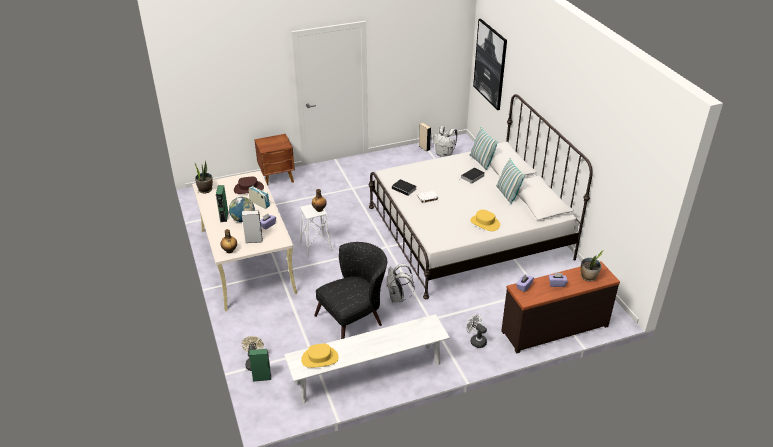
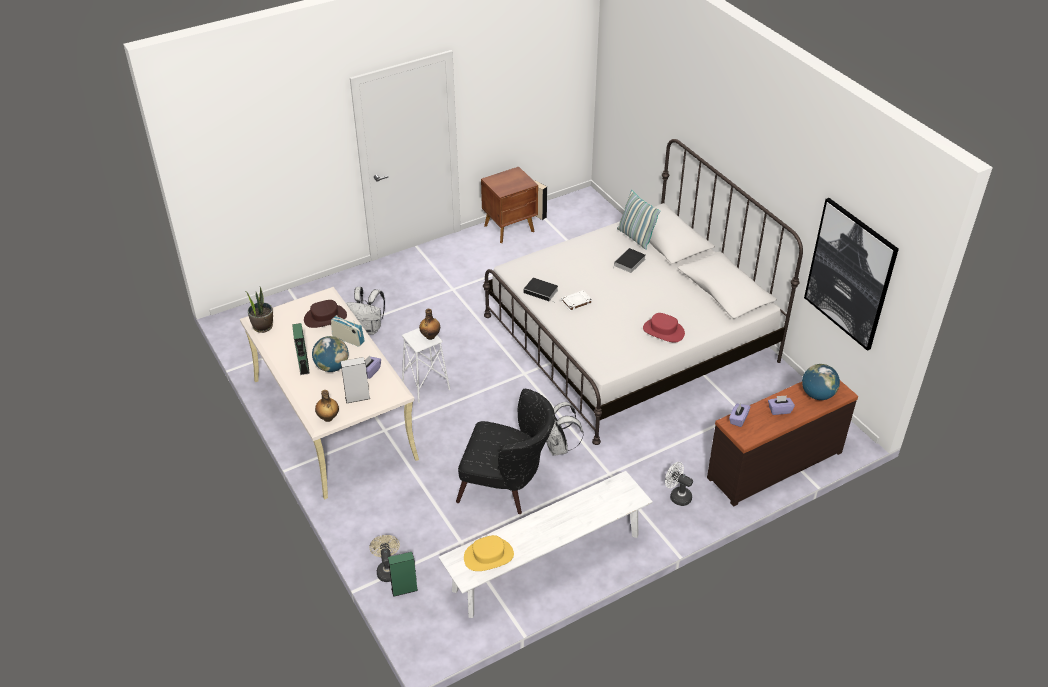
camera: 10 degrees left, 5 degrees up
brown nightstand [255,134,295,185] -> brown nightstand moved to [481,167,538,243]
black armchair [314,242,387,339] -> black armchair turned 60 degrees clockwise [456,389,555,514]
white backpack [433,126,458,157] -> white backpack moved to [346,287,385,335]
yellow hat [470,210,500,231] -> red hat [643,313,685,342]
picture [473,19,507,110] -> picture moved to [804,198,899,351]
pillow [496,158,525,204] -> none
potted plant [581,250,604,281] -> globe [802,364,840,400]

